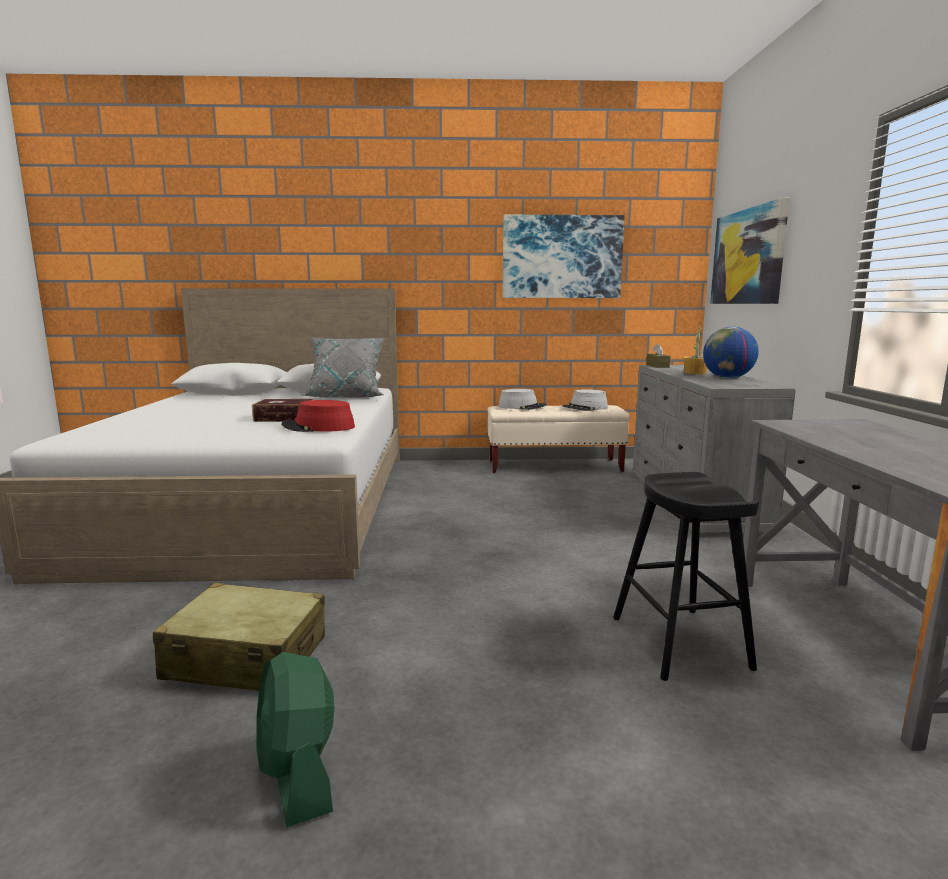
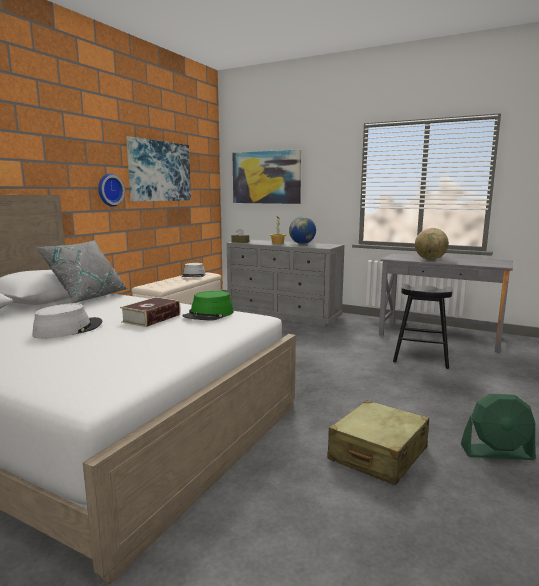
camera: 60 degrees left, 0 degrees up
red hat [282,400,355,432] -> green hat [182,291,234,320]
grey hat [498,389,547,410] -> grey hat moved to [32,303,102,339]
none -> wall clock [98,174,125,207]
none -> globe [415,228,449,260]

